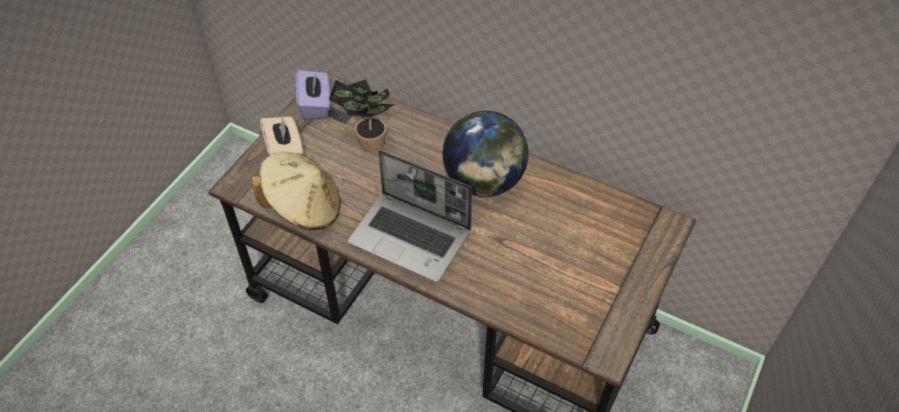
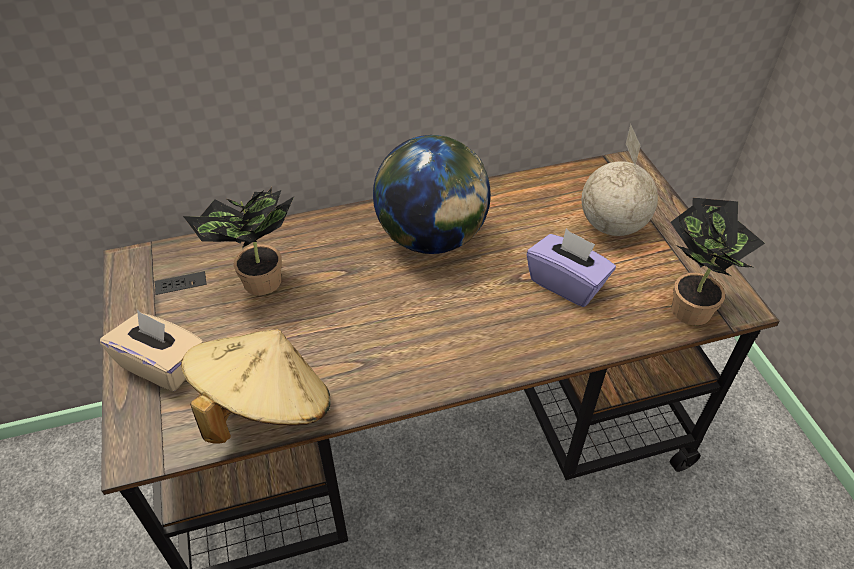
camera: 45 degrees left, 5 degrees down
purple tissue box [295,70,330,120] -> purple tissue box moved to [527,229,616,307]
laptop [348,150,473,282] -> none
none -> globe [582,124,658,236]
none -> potted plant [671,198,765,326]

